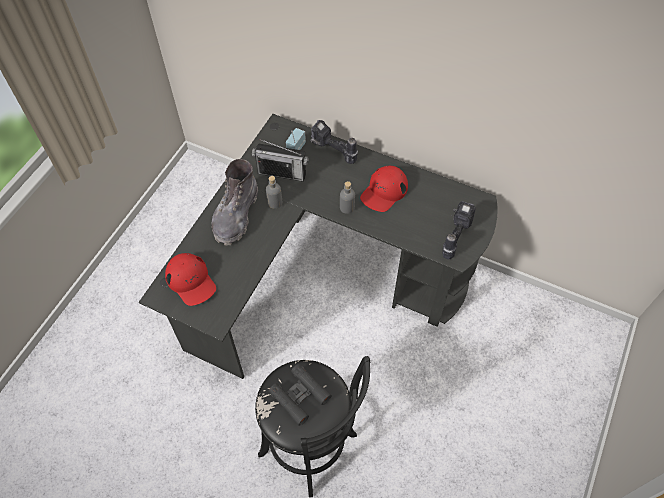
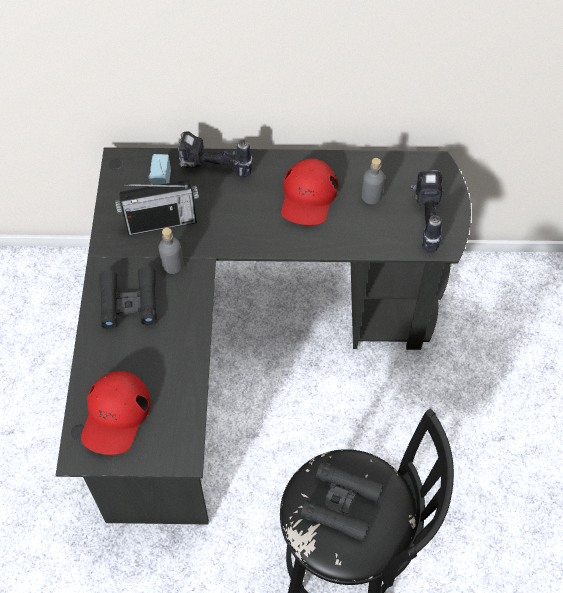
camera: 25 degrees left, 0 degrees up
red cap [165,253,216,306] -> red cap turned 75 degrees clockwise [81,371,150,455]
grey boot [212,159,258,245] -> black binoculars [99,267,157,329]
grey bottle [340,181,355,214] -> grey bottle moved to [361,158,385,204]

